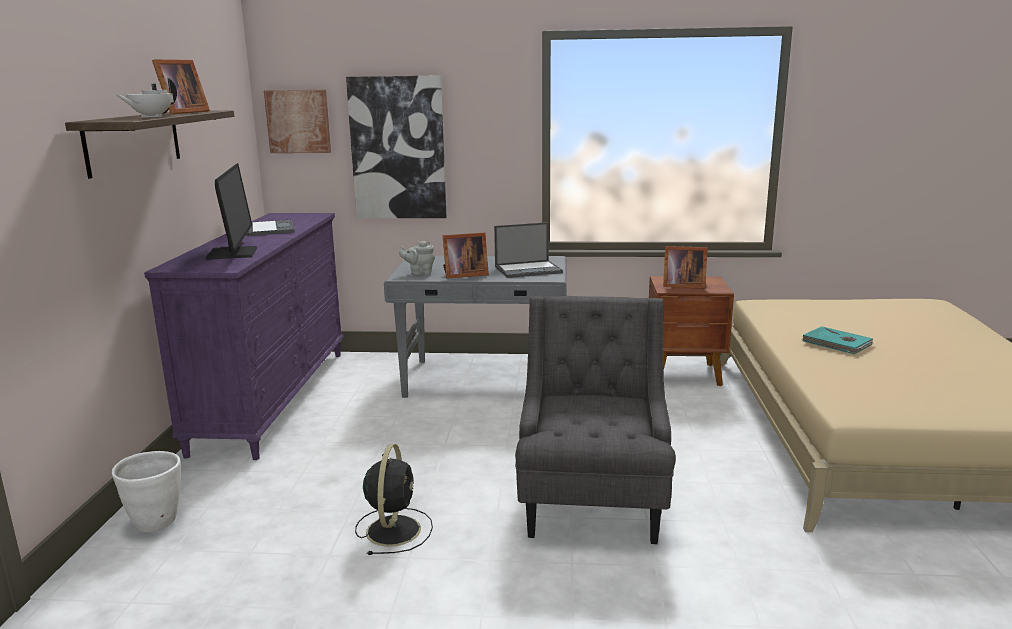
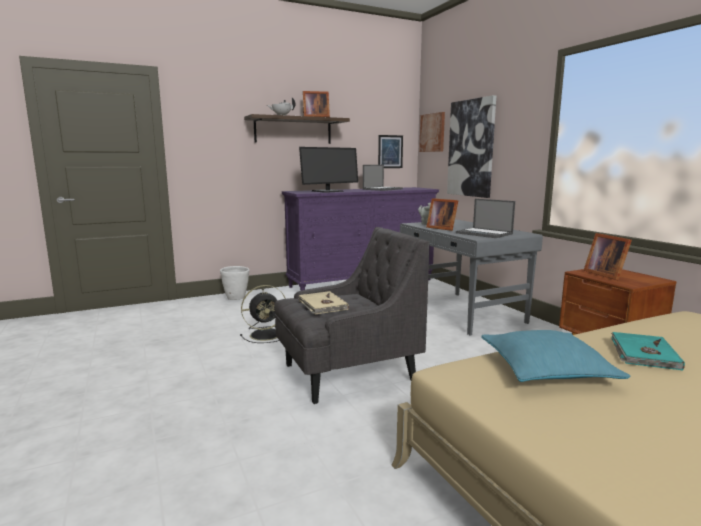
camera: 60 degrees right, 5 degrees down
none -> beige book [298,291,349,314]
none -> picture [378,135,403,168]
none -> turquoise pillow [481,330,630,382]

